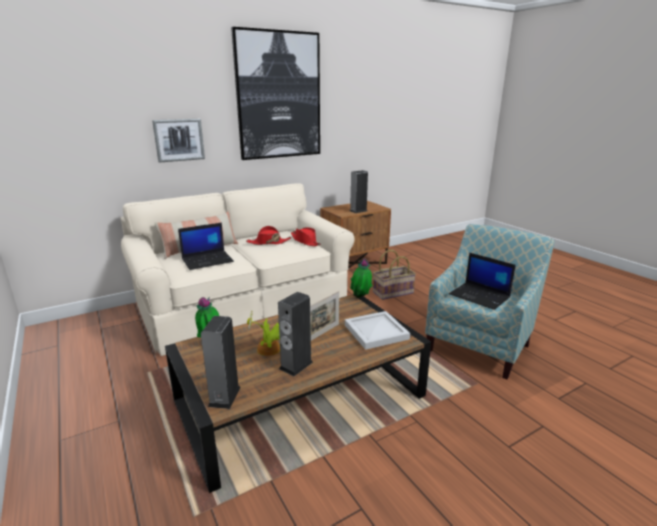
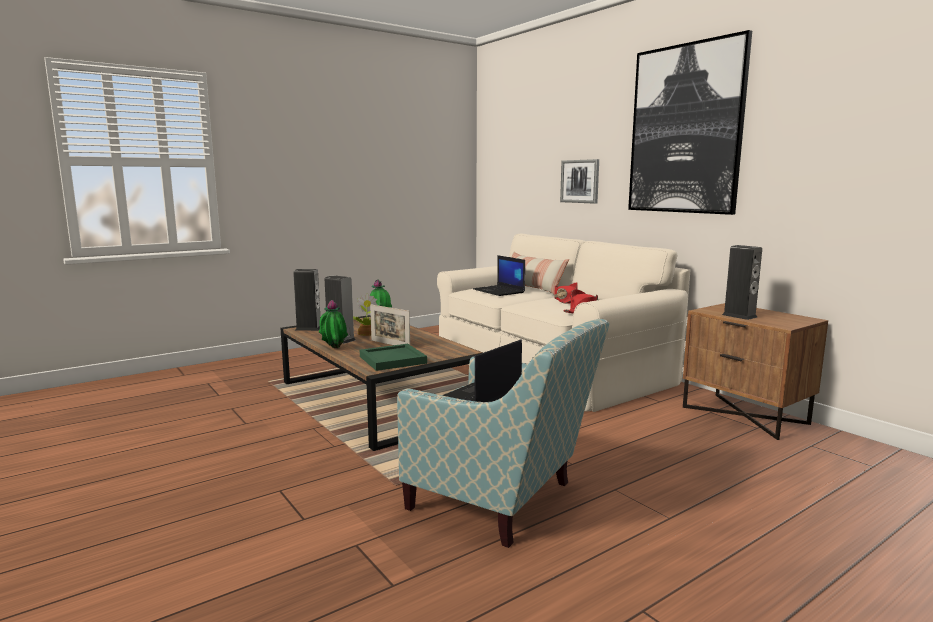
camera: 85 degrees right, 10 degrees down
white tray [345,311,410,350] -> green tray [360,344,427,371]
potted plant [350,258,372,298] -> potted plant moved to [319,300,348,348]
basket [373,250,416,300] -> none

